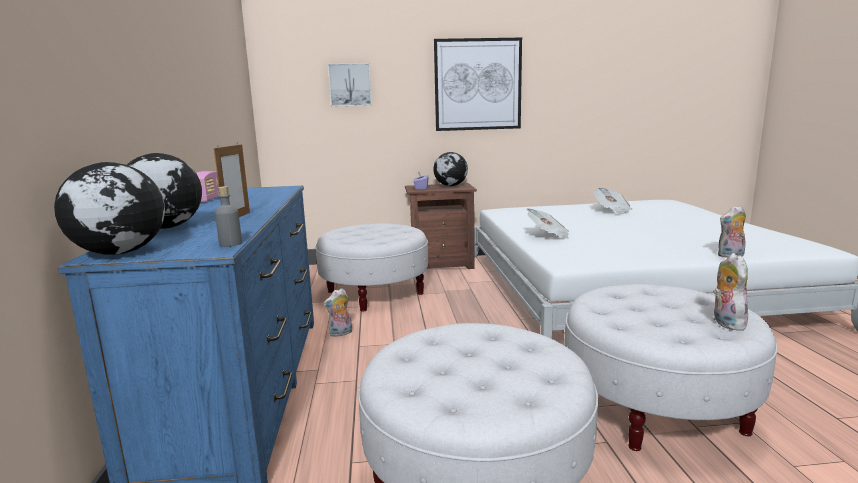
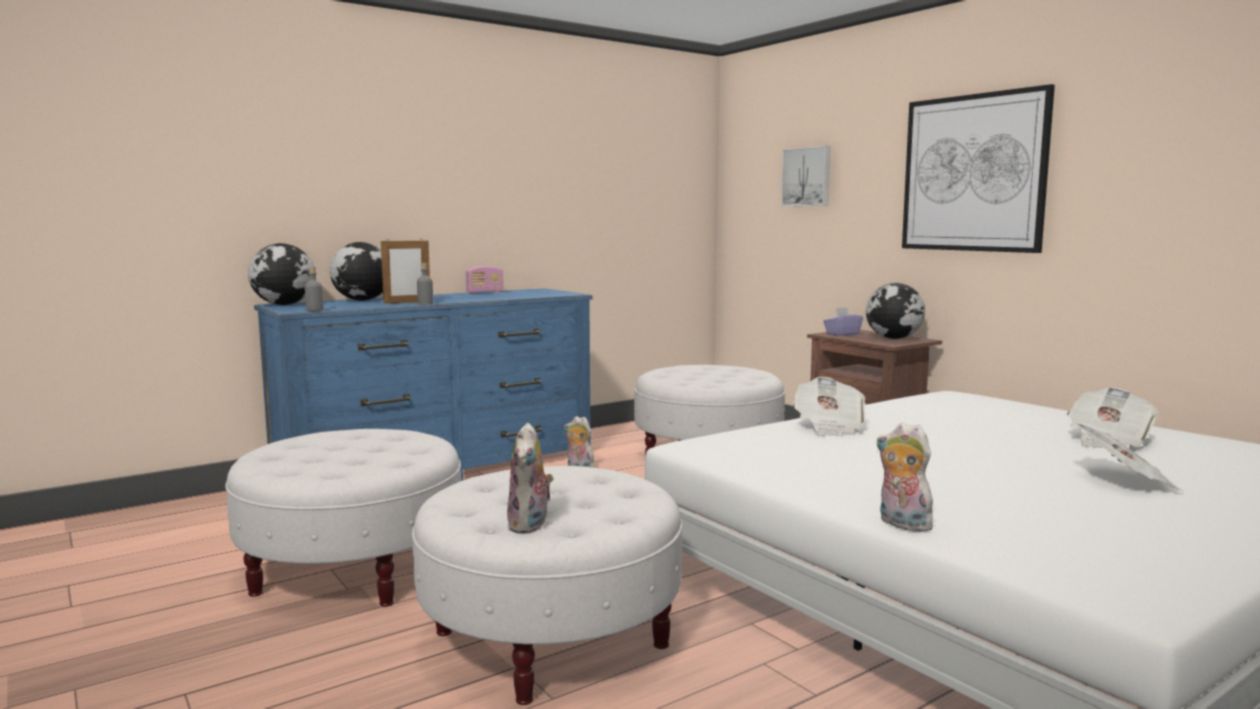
camera: 60 degrees right, 5 degrees down
plush toy [713,253,748,331] -> plush toy turned 120 degrees clockwise [507,423,554,534]
none -> grey bottle [417,263,433,305]
none -> newspaper [1074,422,1183,491]

